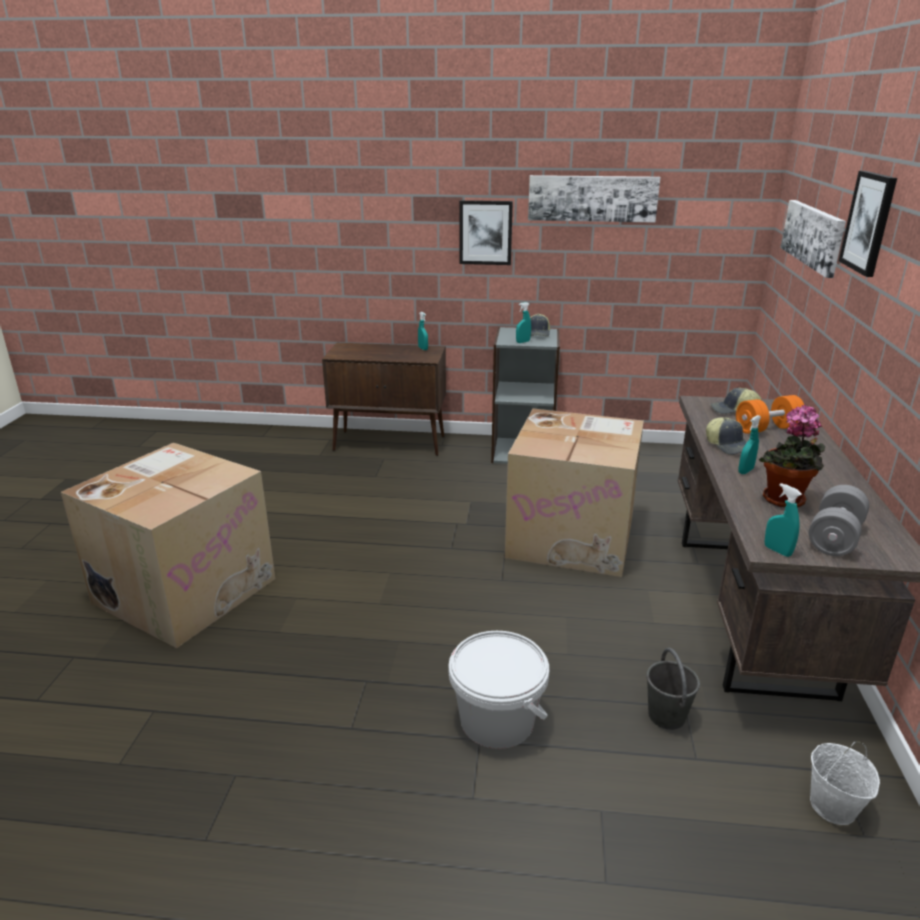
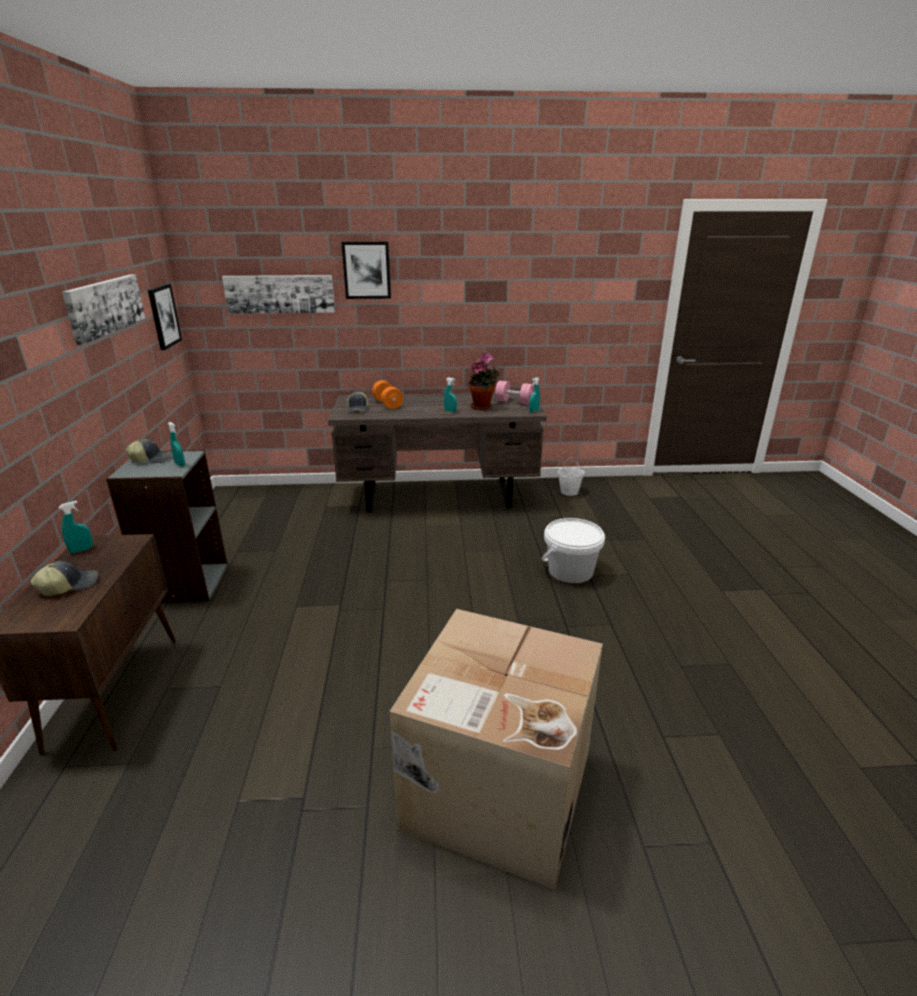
camera: 100 degrees left, 0 degrees up
picture [459,200,513,265] -> picture moved to [148,284,182,350]
cardboard box [505,409,644,577] -> none
grey bucket [646,648,700,730] -> none
cap [706,417,747,455] -> cap moved to [30,561,98,596]
grey dumbbell [809,485,869,556] -> pink dumbbell [495,381,534,405]

